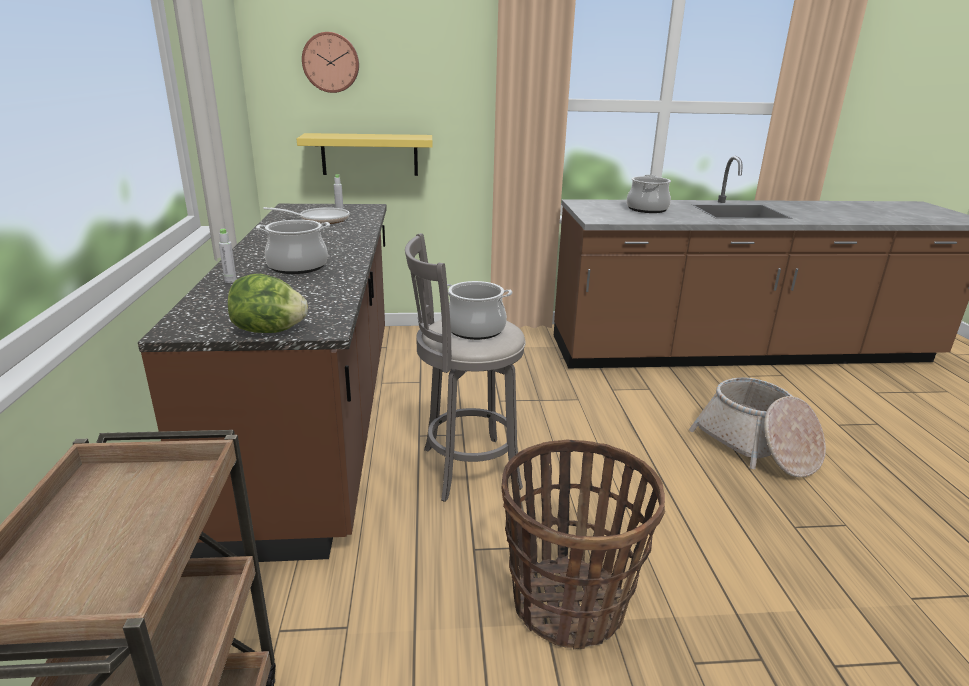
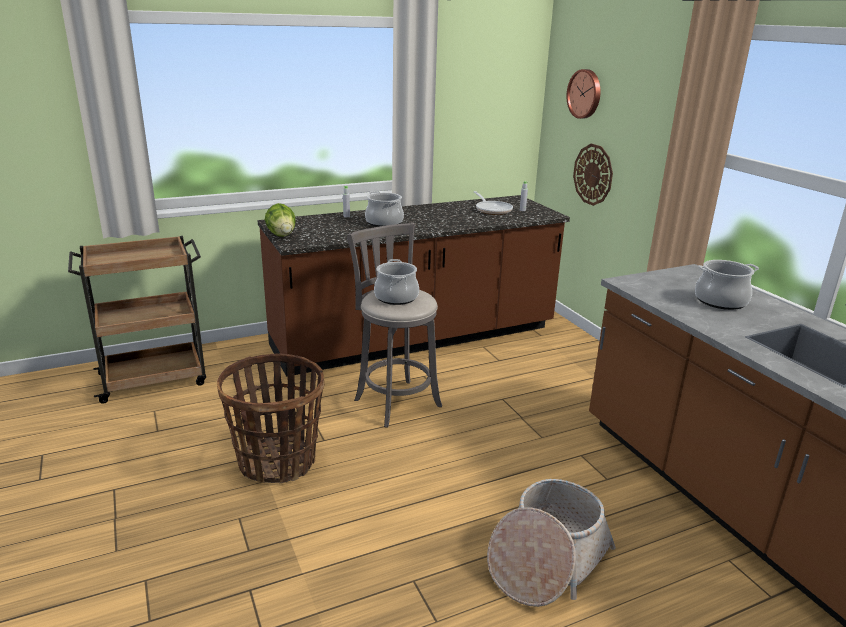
camera: 70 degrees right, 0 degrees up
yellow shelf [297,133,433,176] -> wall clock [573,144,613,206]

